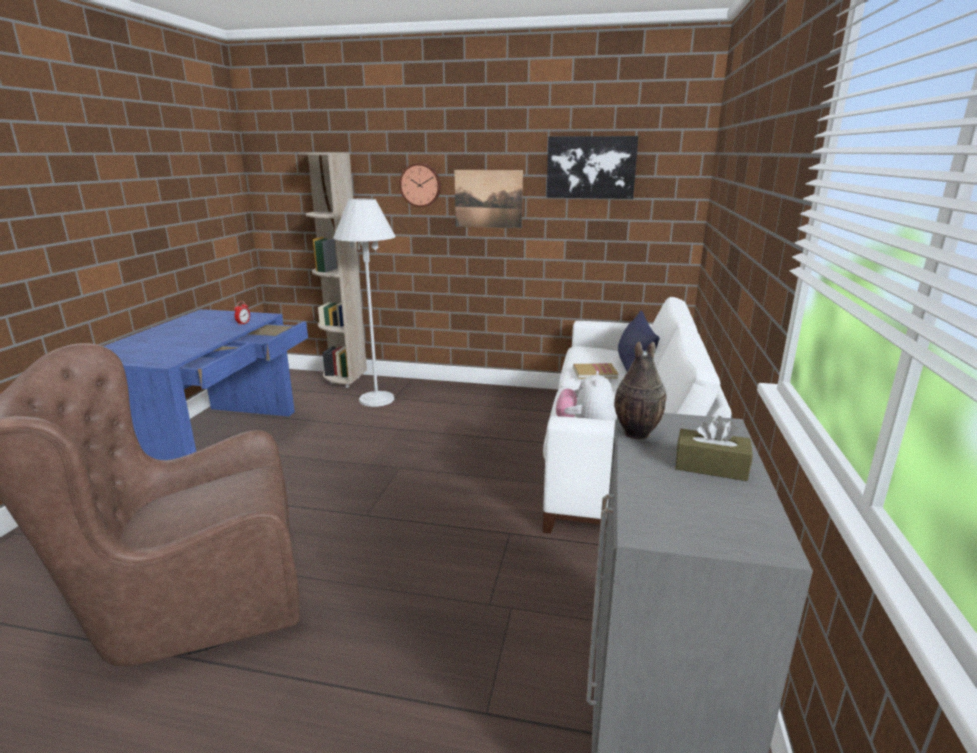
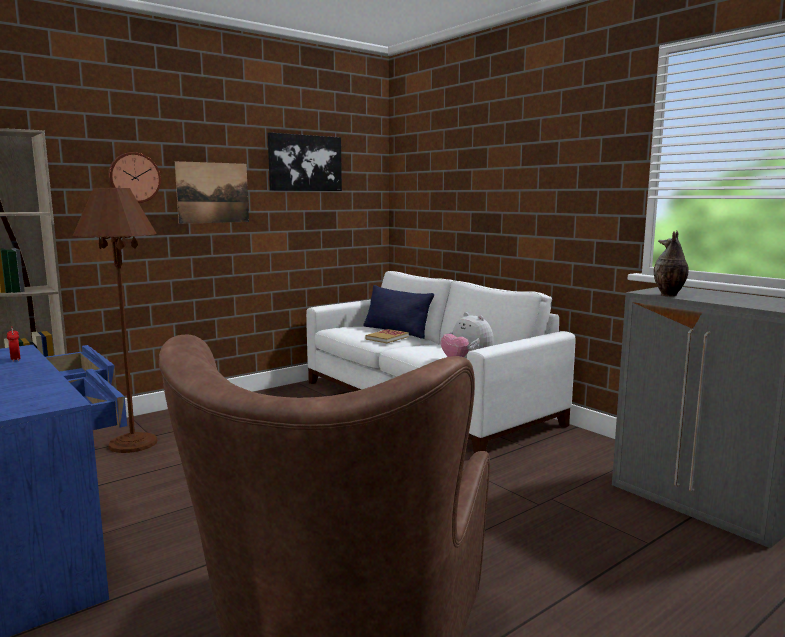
camera: 50 degrees left, 10 degrees down
white floor lamp [333,198,396,407] -> brown floor lamp [73,188,157,453]
brown tissue box [675,416,753,481] -> none

